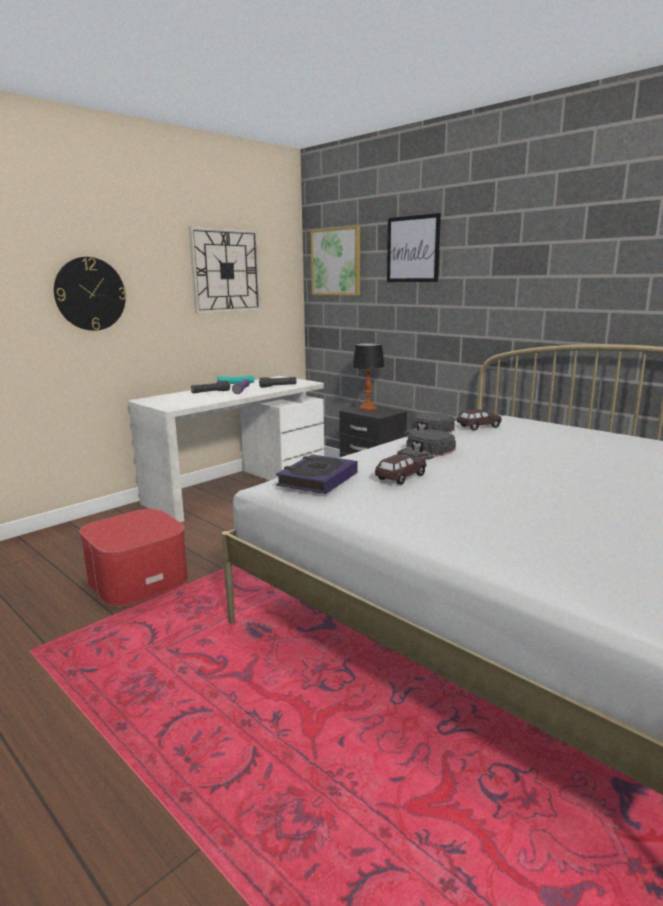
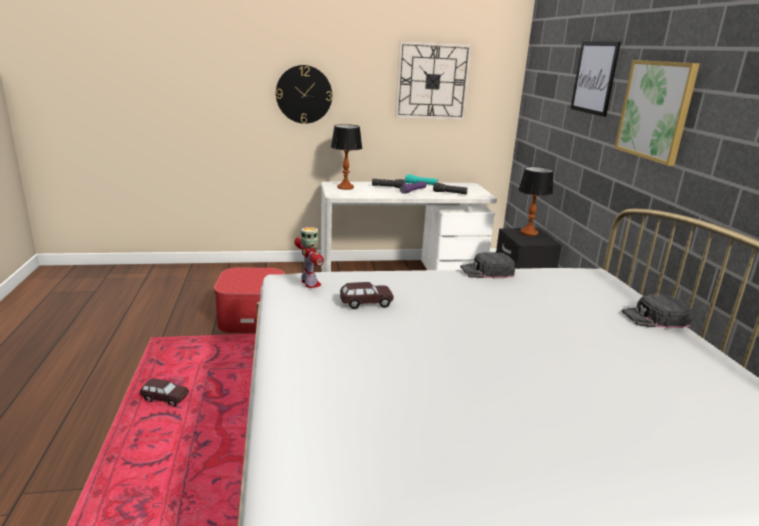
camera: 35 degrees right, 5 degrees up
book [276,455,358,494] -> toy robot [294,227,324,288]
picture [311,226,360,295] -> picture moved to [615,60,700,166]
black cap [397,429,456,460] -> black cap moved to [621,295,693,328]
brown toy car [457,409,502,431] -> brown toy car moved to [140,378,189,407]
none -> table lamp [331,124,362,190]

